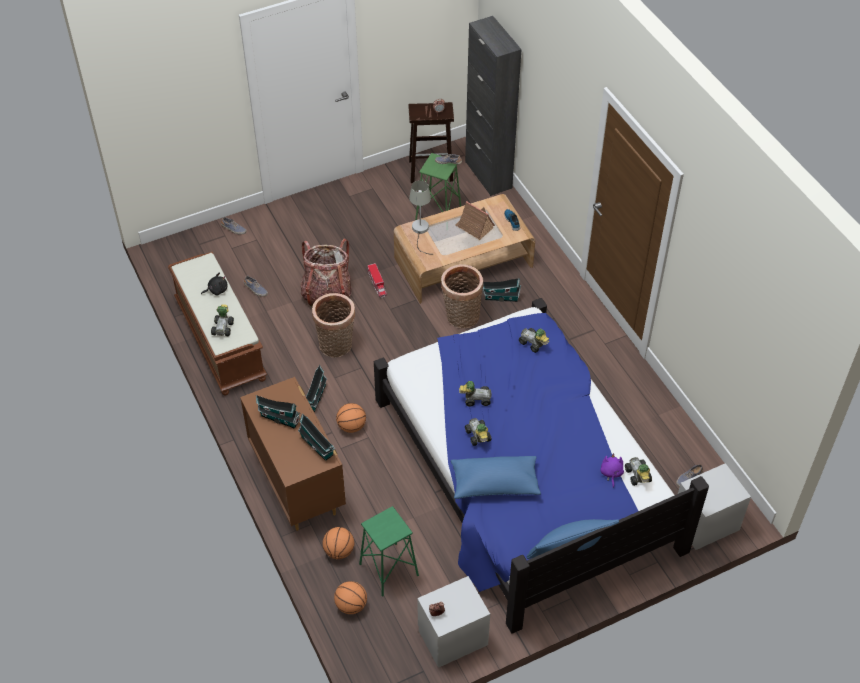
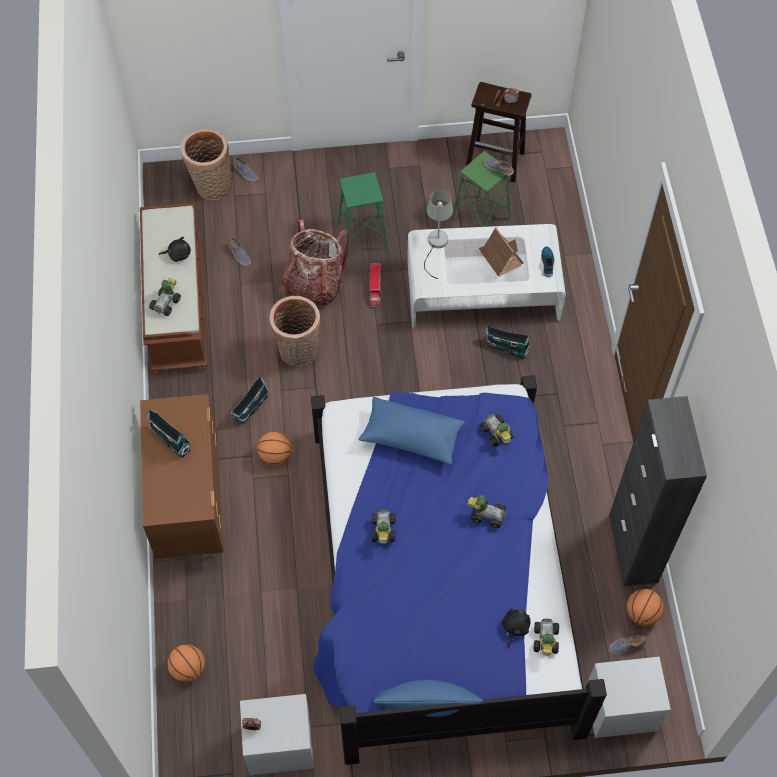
camera: 20 degrees right, 10 degrees up
toy house [298,414,335,461] -> none
basketball [322,527,354,559] -> basketball moved to [627,589,664,626]
green stool [359,506,419,597] -> green stool moved to [338,172,388,258]
brown coffee table [394,194,535,304] -> white coffee table [407,224,566,328]
basket [441,264,484,329] -> basket moved to [181,129,232,200]
blue pillow [451,456,541,499] -> blue pillow moved to [359,397,465,465]
toy car [459,381,492,406] -> toy car moved to [467,495,506,528]
black cabinet [465,16,522,196] -> black cabinet moved to [609,396,707,586]
purple plush toy [600,453,624,488] -> black plush toy [502,607,531,647]

